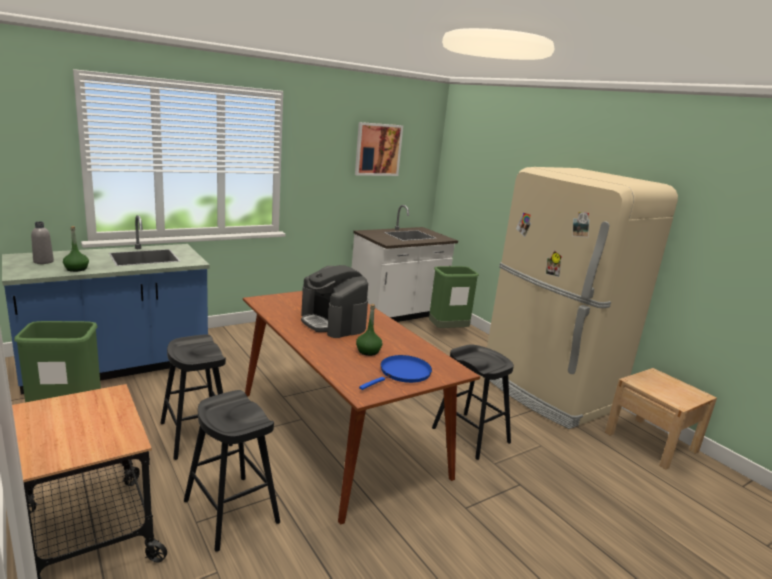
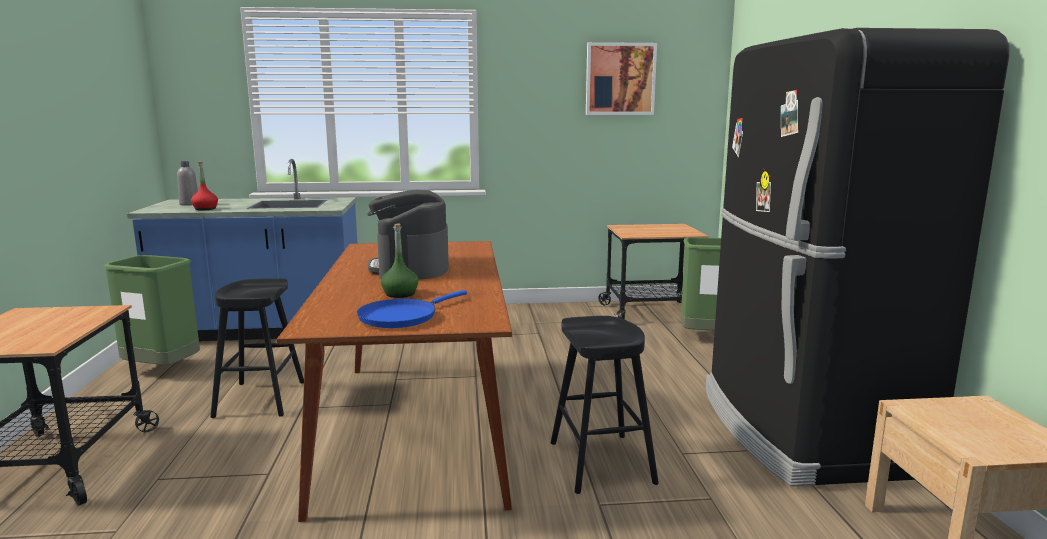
camera: 30 degrees right, 5 degrees down
green bottle [63,226,89,272] -> red bottle [191,161,218,211]
black stool [184,390,280,552] -> none
white counter [352,205,458,322] -> cart [598,224,709,320]
blue frying pan [359,355,432,390] -> blue frying pan turned 150 degrees clockwise [357,290,467,328]
beige fridge [487,167,678,429] -> black fridge [705,28,1009,487]

